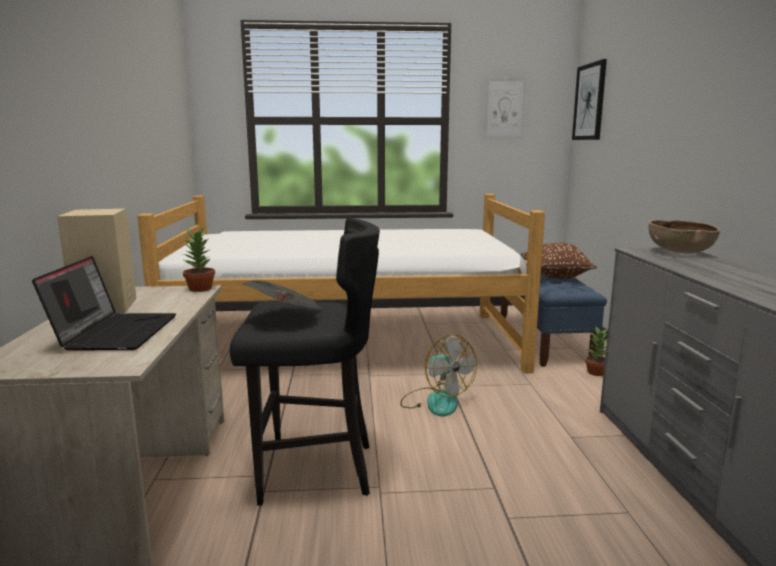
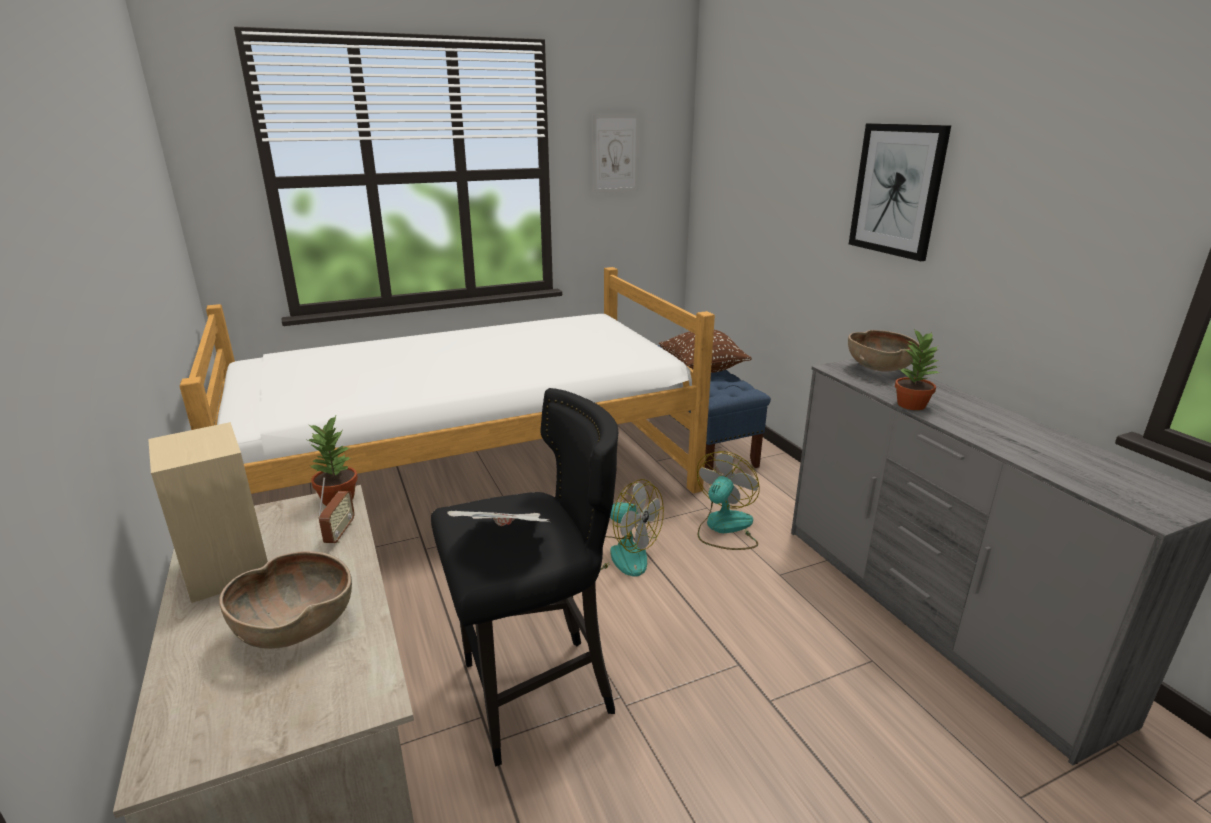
camera: 20 degrees left, 10 degrees up
laptop [32,256,176,351] -> brown bowl [219,551,352,649]
picture [572,59,607,140] -> picture moved to [849,123,951,261]
potted plant [585,327,607,376] -> potted plant moved to [895,329,940,410]
none -> radio [318,477,355,543]
none -> fan [697,451,760,550]

